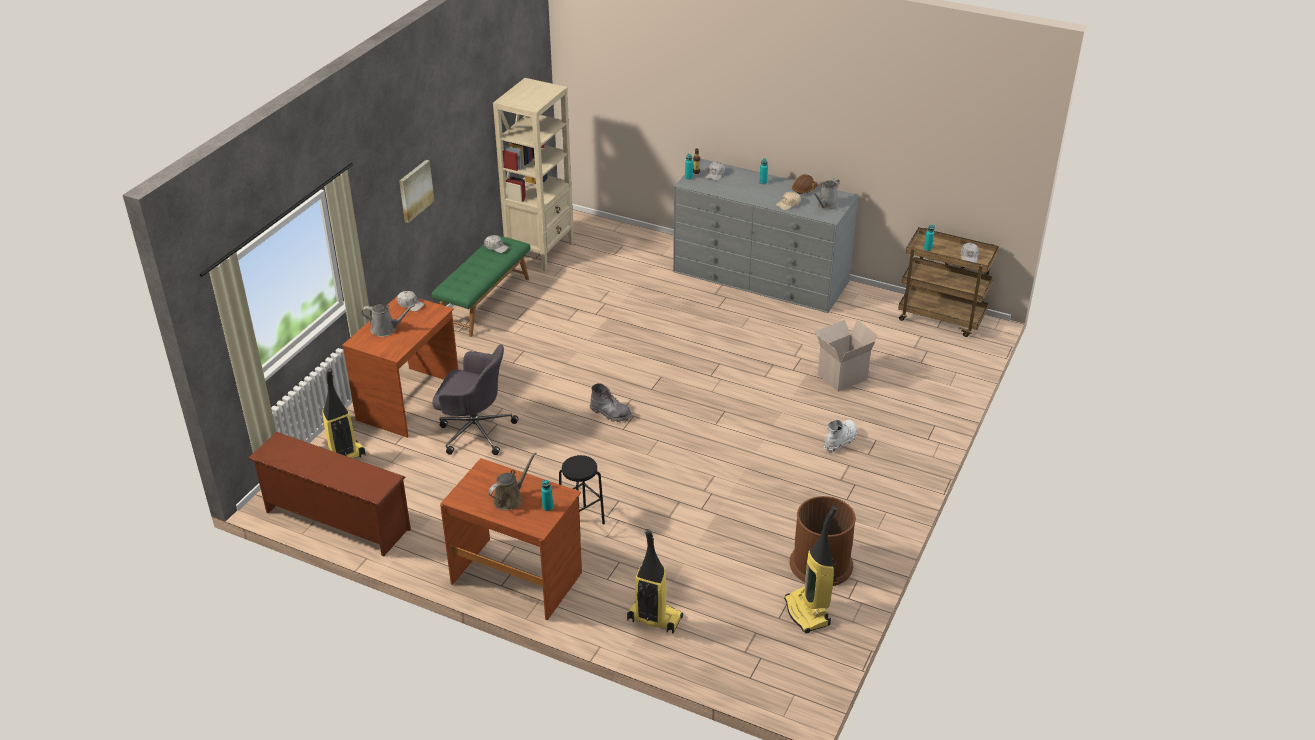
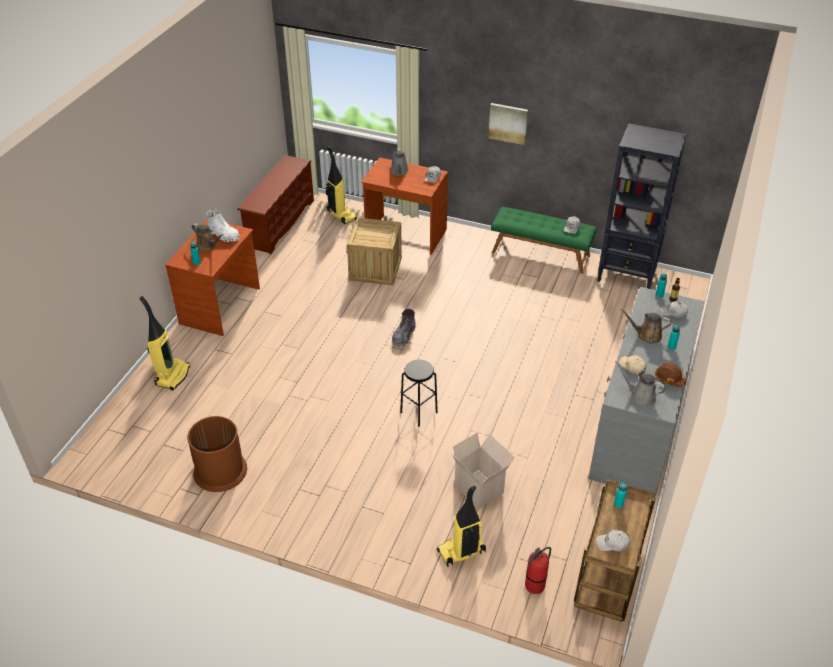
camera: 85 degrees right, 5 degrees up
grey office chair [432,345,519,455] -> crate [347,218,402,285]
beige bookcase [493,78,574,271] -> black bookcase [597,123,687,289]
black stool [559,455,605,537] -> black stool moved to [400,359,438,426]
vacuum cleaner [784,506,837,633] -> vacuum cleaner moved to [437,486,486,567]
white boot [824,419,857,453] -> white boot moved to [207,210,240,242]
none -> fire extinguisher [525,547,551,594]
none -> brown watering can [621,309,671,343]

